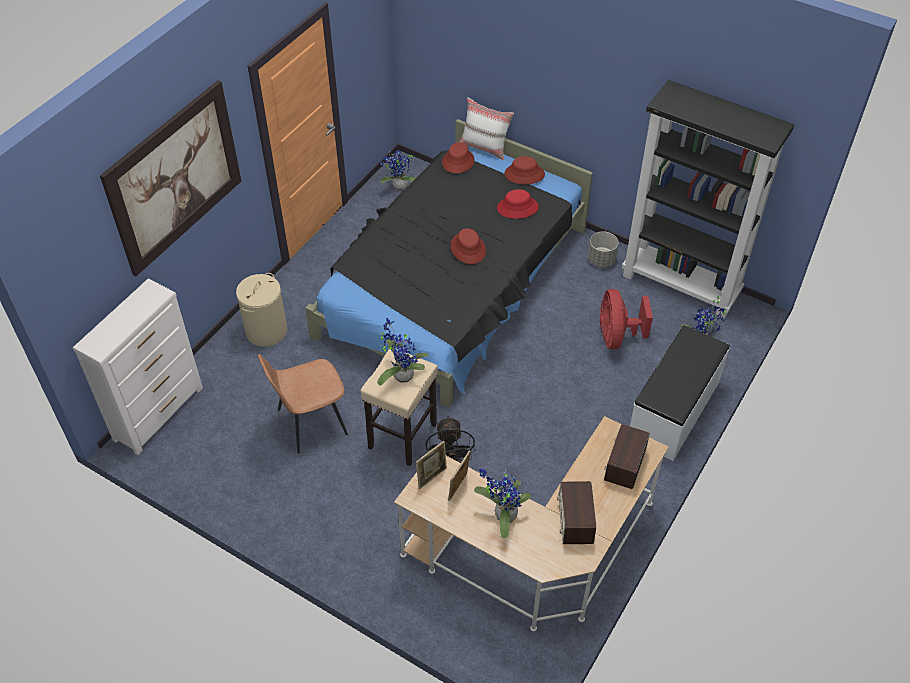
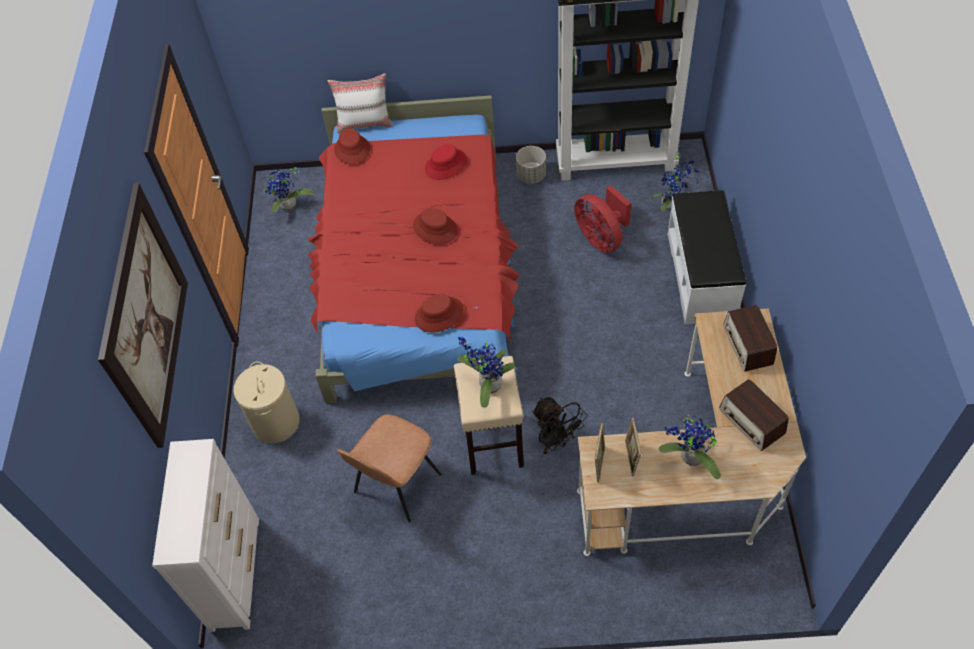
camera: 30 degrees left, 5 degrees up
black bed [305,119,593,407] -> red bed [308,95,520,403]
red hat [504,156,545,185] -> red hat moved to [415,294,464,332]

